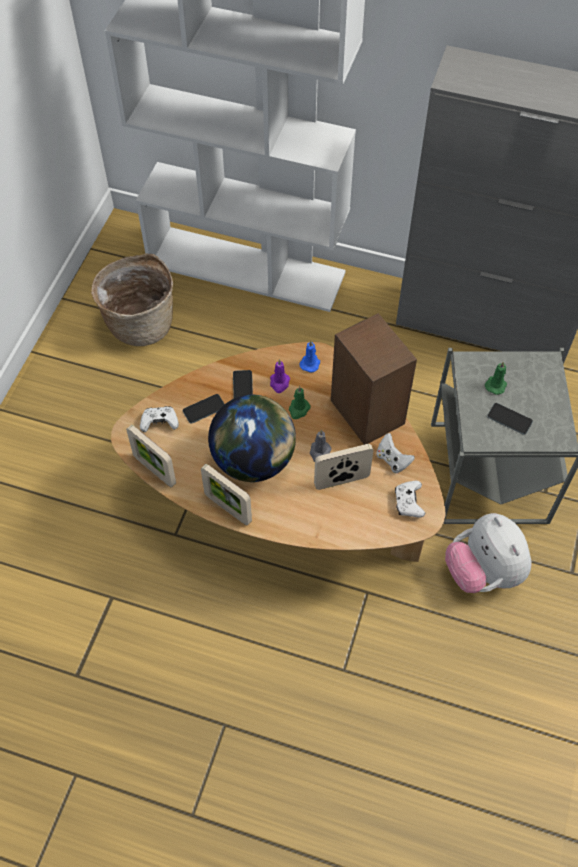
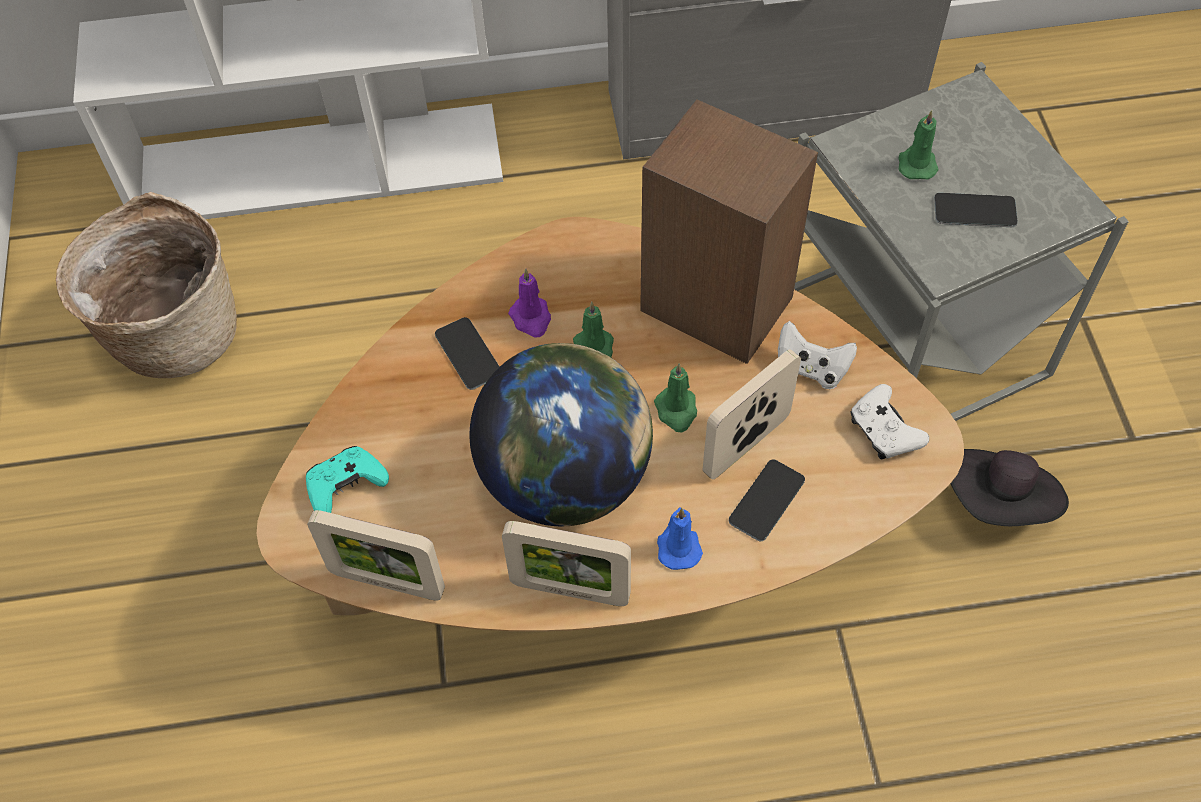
camera: 25 degrees left, 0 degrees up
white game controller [140,406,179,432] -> turquoise game controller [306,446,389,513]
phone [183,394,224,424] -> phone moved to [729,459,805,541]
blue candle [299,341,320,373] -> blue candle moved to [657,507,703,570]
grey candle [310,430,332,462] -> green candle [654,363,697,432]
plush toy [445,513,532,593] -> black hat [951,449,1069,526]

